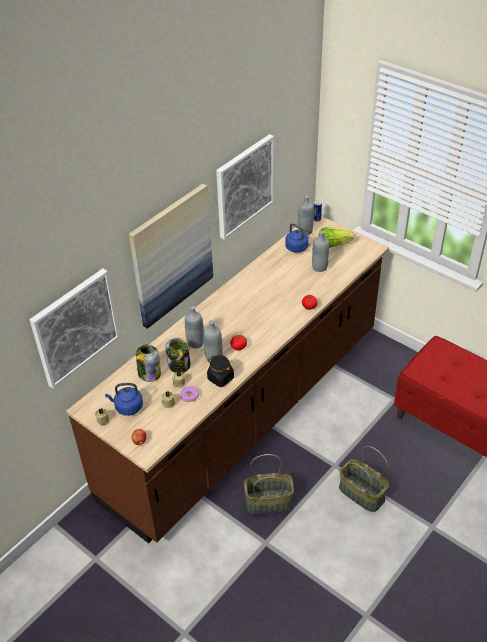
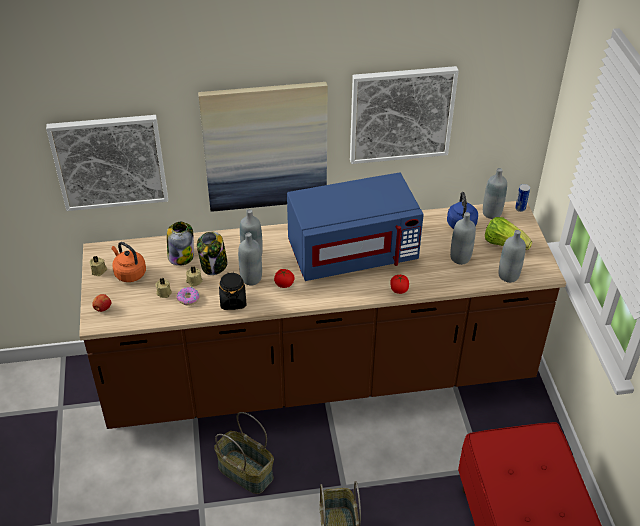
camera: 40 degrees right, 0 degrees up
blue kettle [105,383,143,416] -> orange kettle [112,242,146,282]
none -> blue microwave [287,172,424,281]
none -> grey bottle [499,230,526,283]

